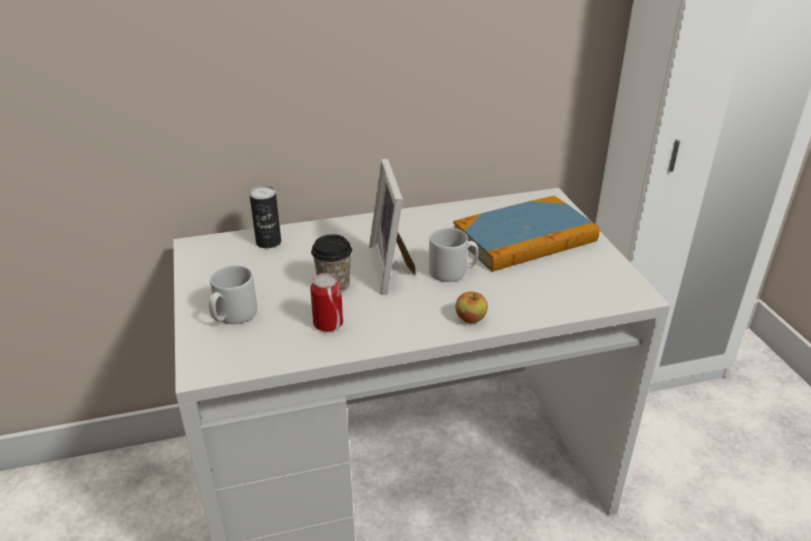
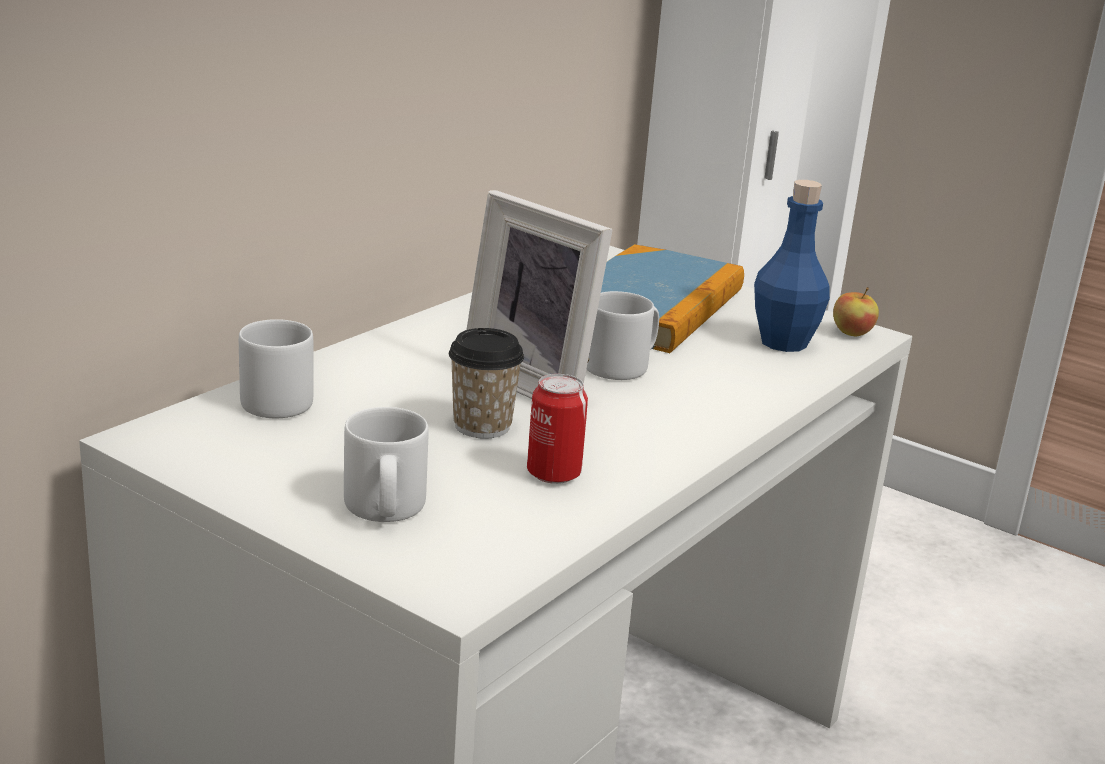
camera: 40 degrees left, 10 degrees down
can [249,186,281,248] -> grey mug [239,319,313,418]
apple [455,292,488,323] -> apple moved to [833,287,879,336]
none -> blue bottle [754,180,830,352]

